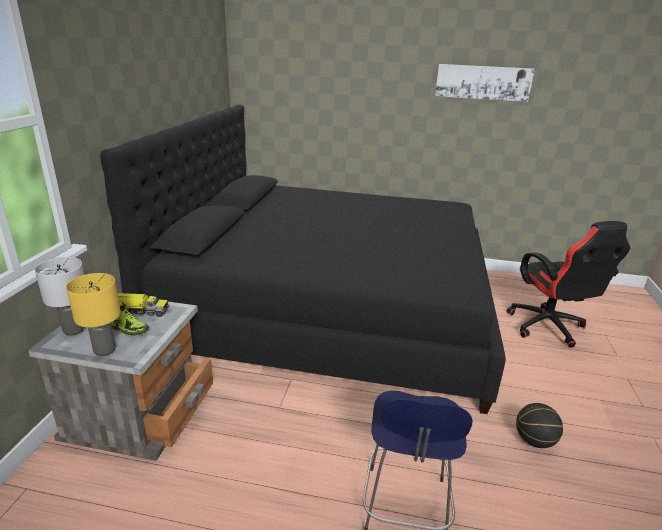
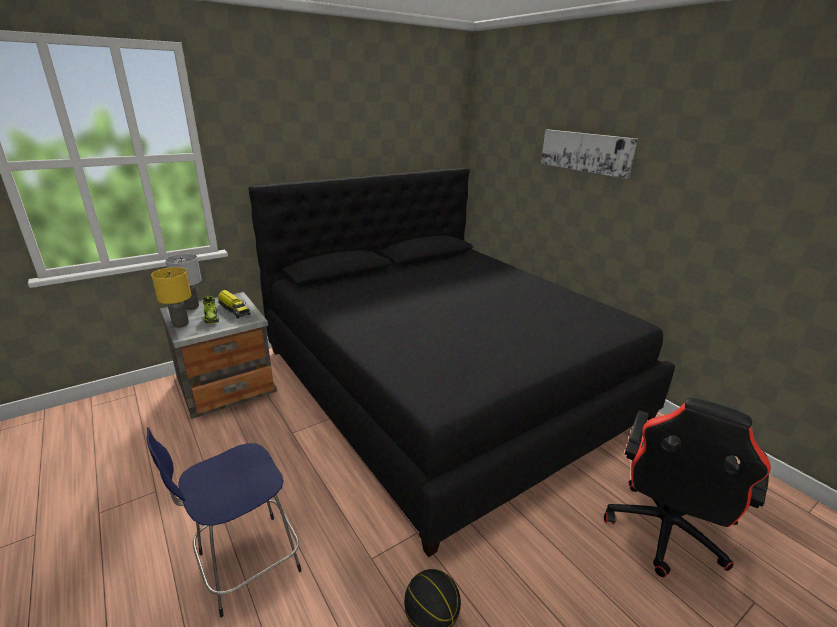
camera: 45 degrees right, 0 degrees up
picture [435,64,535,102] -> picture moved to [541,129,638,179]

